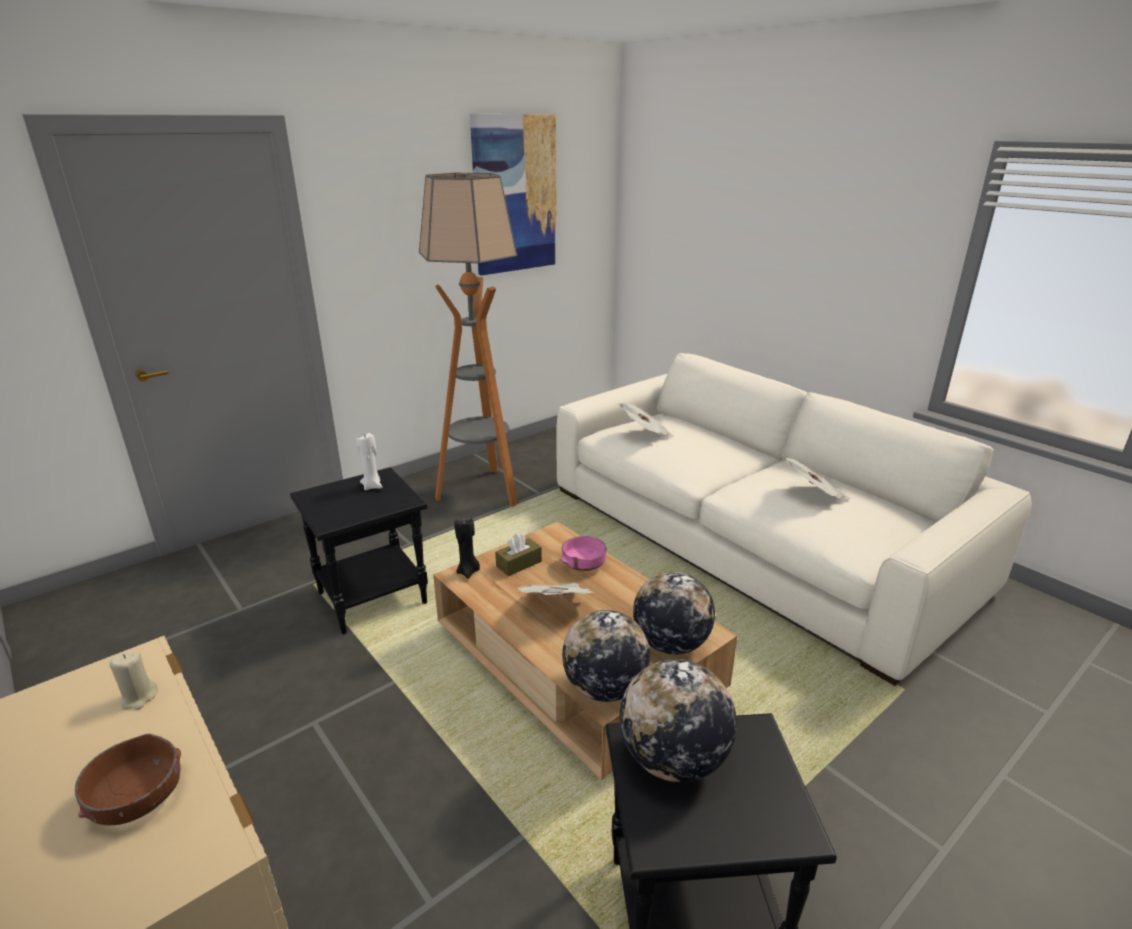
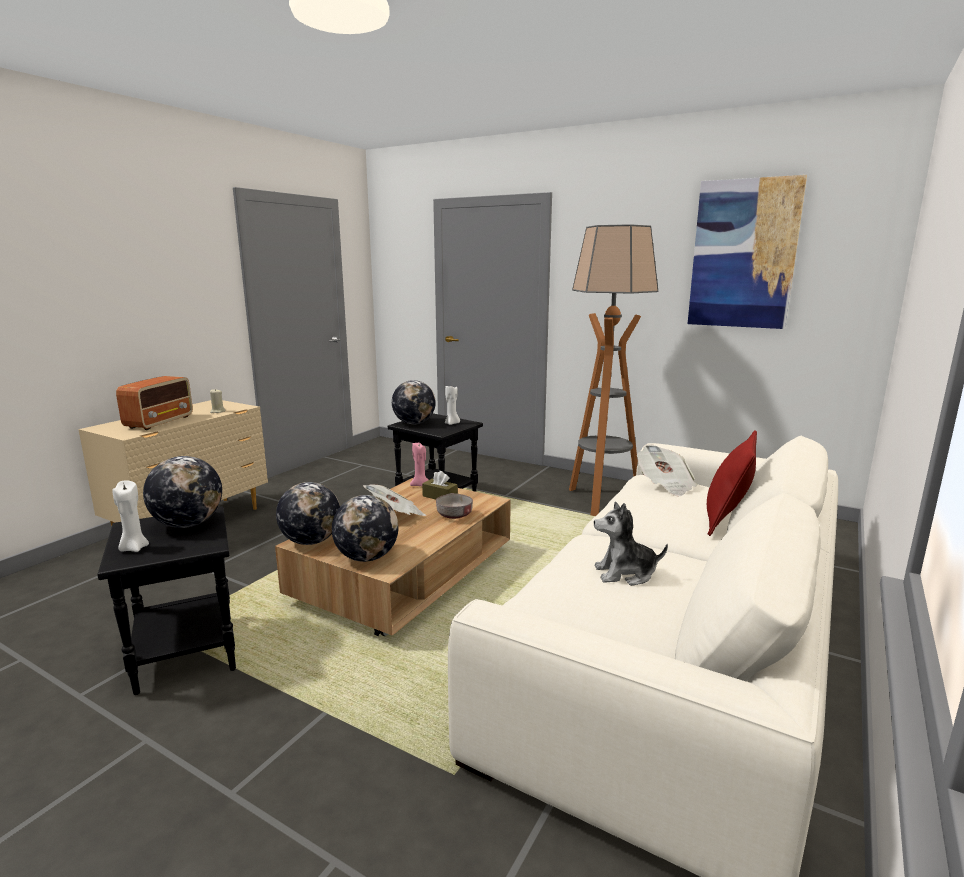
camera: 70 degrees right, 10 degrees down
brown bowl [75,734,181,825] -> radio [116,376,193,430]
black candle [454,519,480,579] -> pink candle [410,443,428,486]
pink bowl [562,536,607,571] -> grey bowl [436,493,473,519]
newspaper [784,458,851,499] -> plush toy [594,502,668,586]
none -> white candle [112,480,149,552]
none -> globe [392,380,436,424]
none -> red pillow [707,430,757,536]

